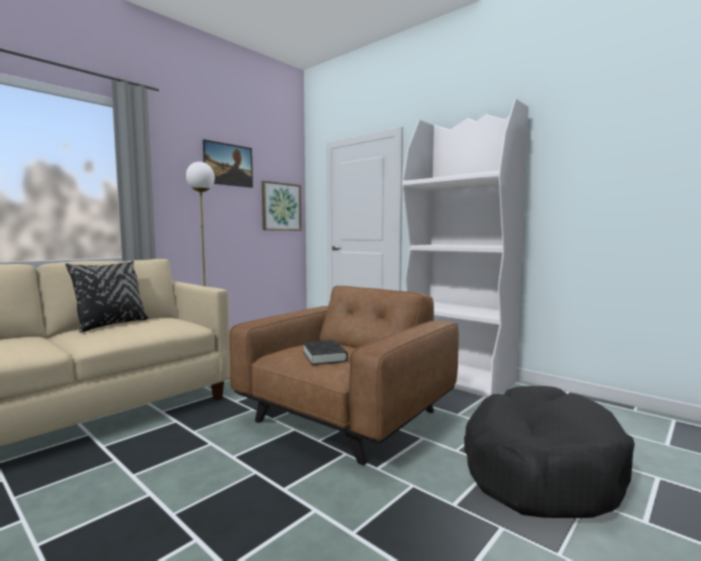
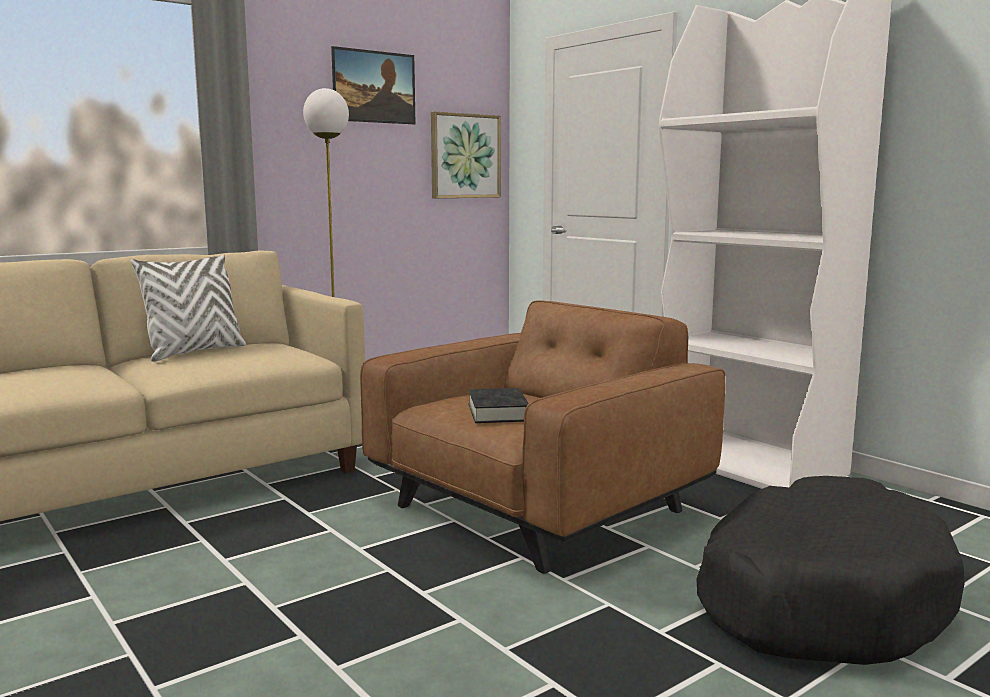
camera: 10 degrees right, 5 degrees up
black pillow [65,261,148,333] -> white pillow [131,255,246,362]

